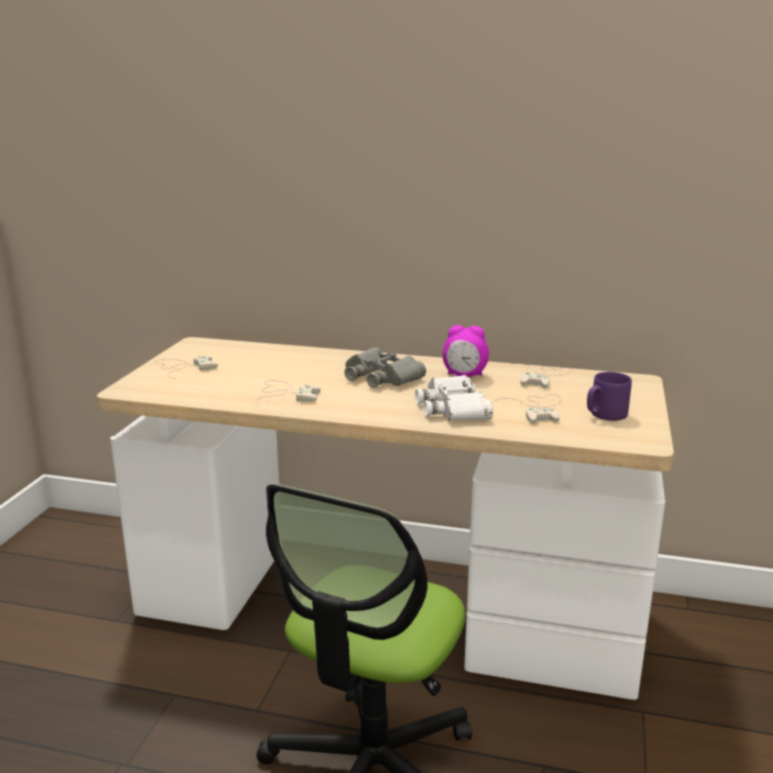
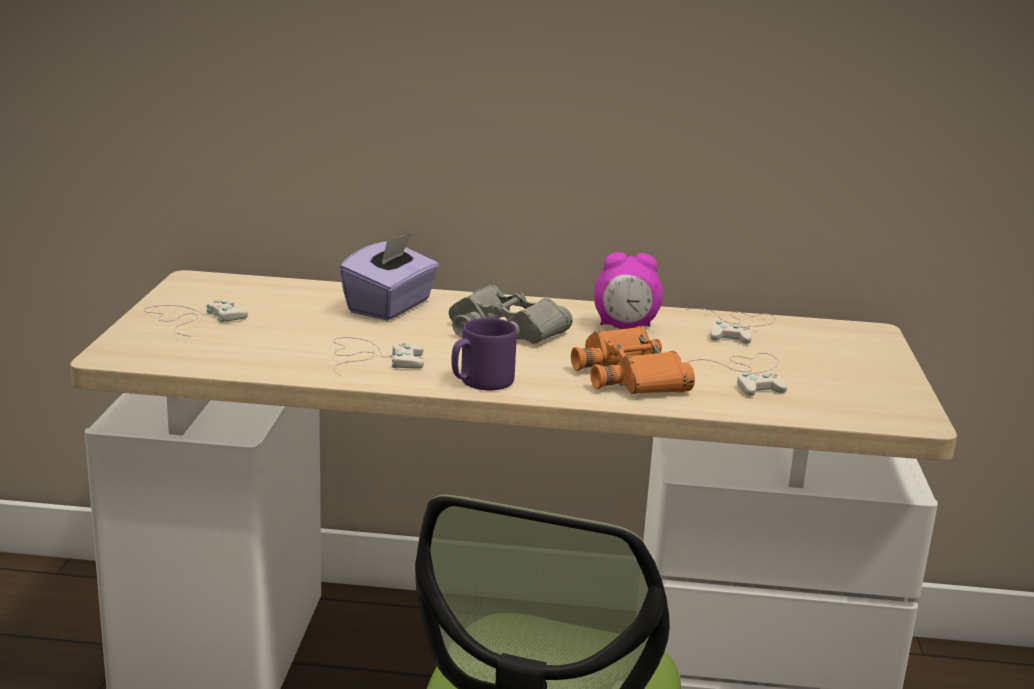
camera: 10 degrees left, 0 degrees up
white binoculars [415,375,493,420] -> orange binoculars [571,326,695,394]
purple mug [587,372,632,421] -> purple mug moved to [451,318,517,390]
none -> purple tissue box [339,232,439,321]

